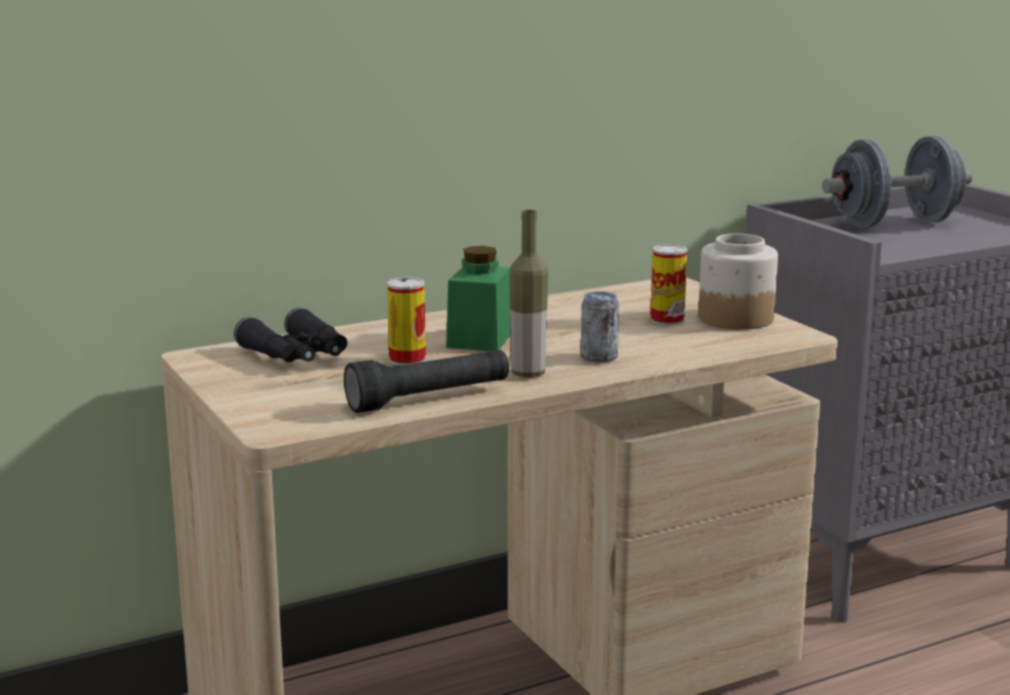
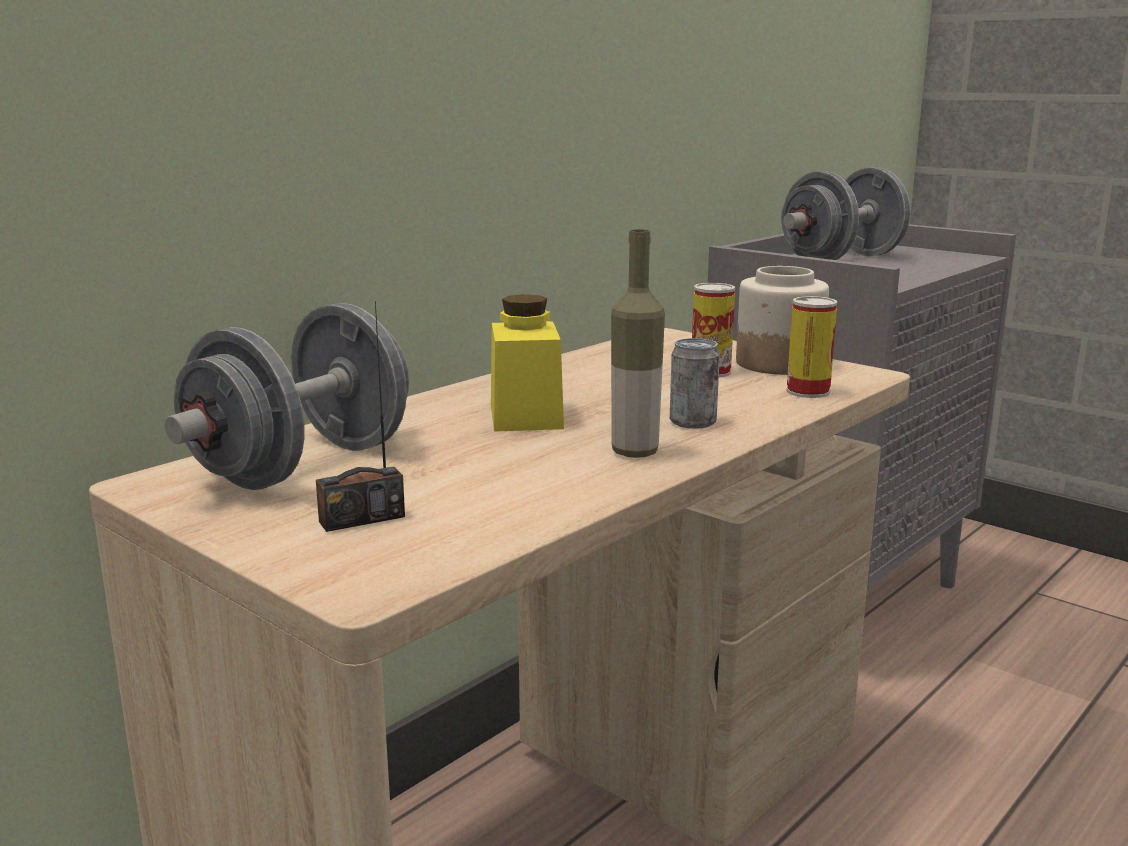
camera: 20 degrees left, 0 degrees up
black binoculars [234,308,347,362] -> grey dumbbell [165,303,409,490]
black flashlight [344,350,509,413] -> none
can [387,277,426,365] -> can moved to [786,296,838,398]
green jar [446,246,510,351] -> yellow jar [491,294,564,432]
none -> radio [316,301,405,532]

